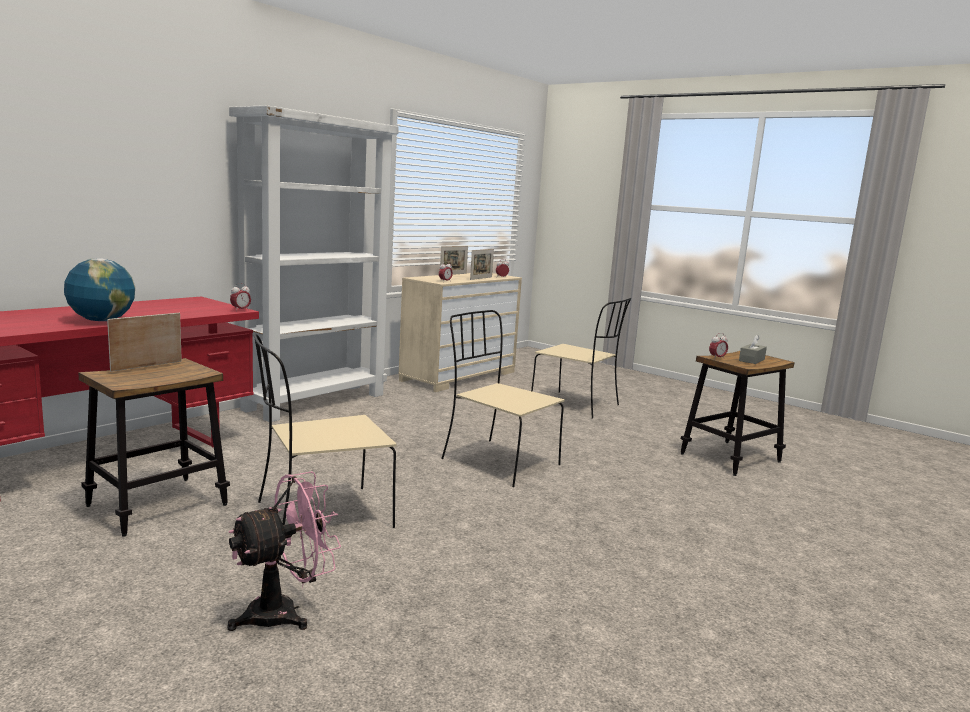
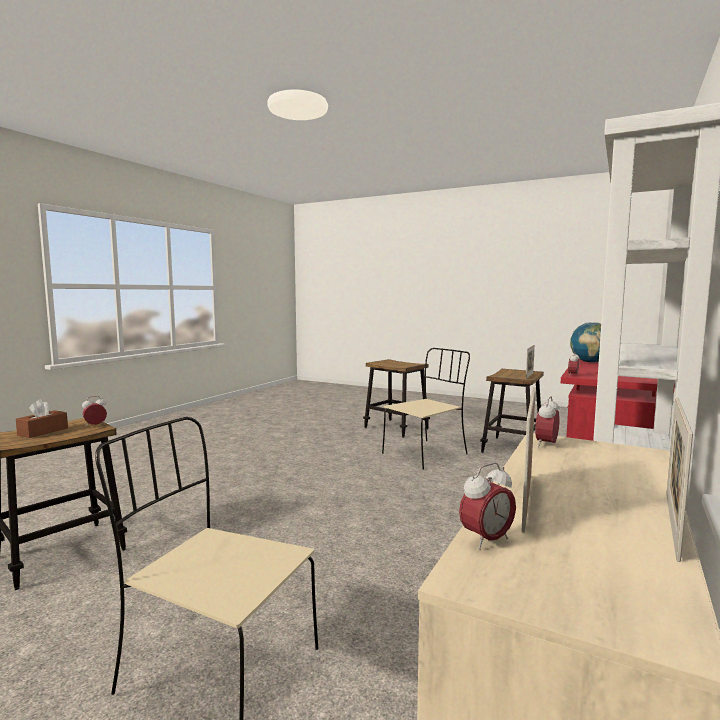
camera: 170 degrees right, 5 degrees down
pink fan [227,471,341,631] -> stool [363,359,430,438]
beige chair [441,310,565,487] -> none
grey tissue box [739,335,767,364] -> brown tissue box [16,399,68,438]

